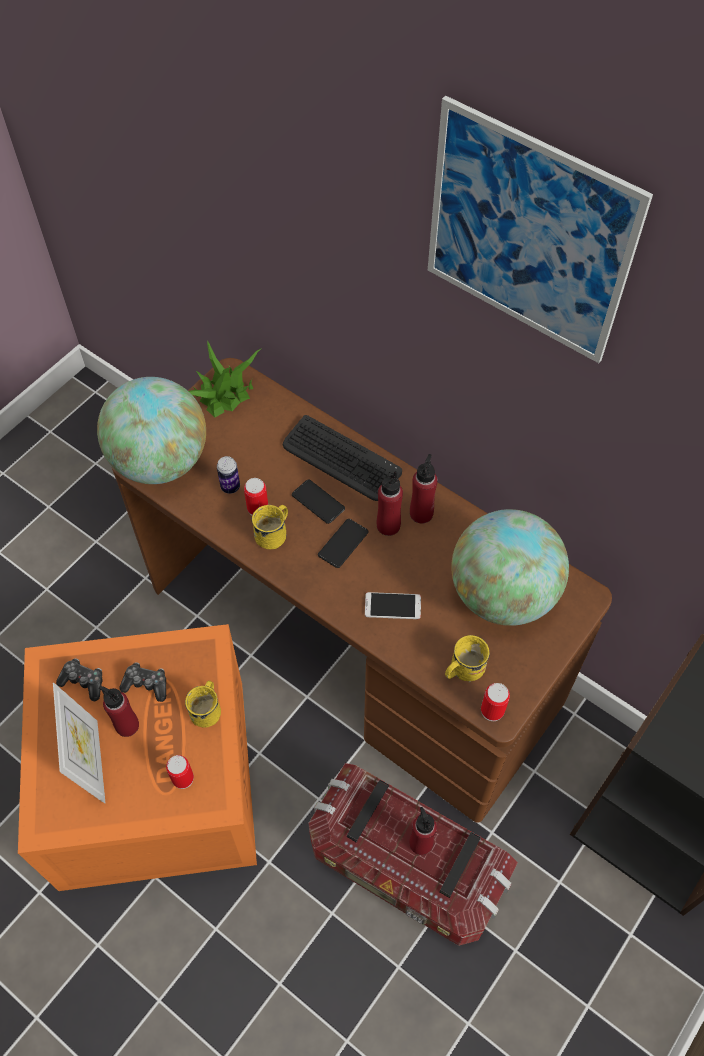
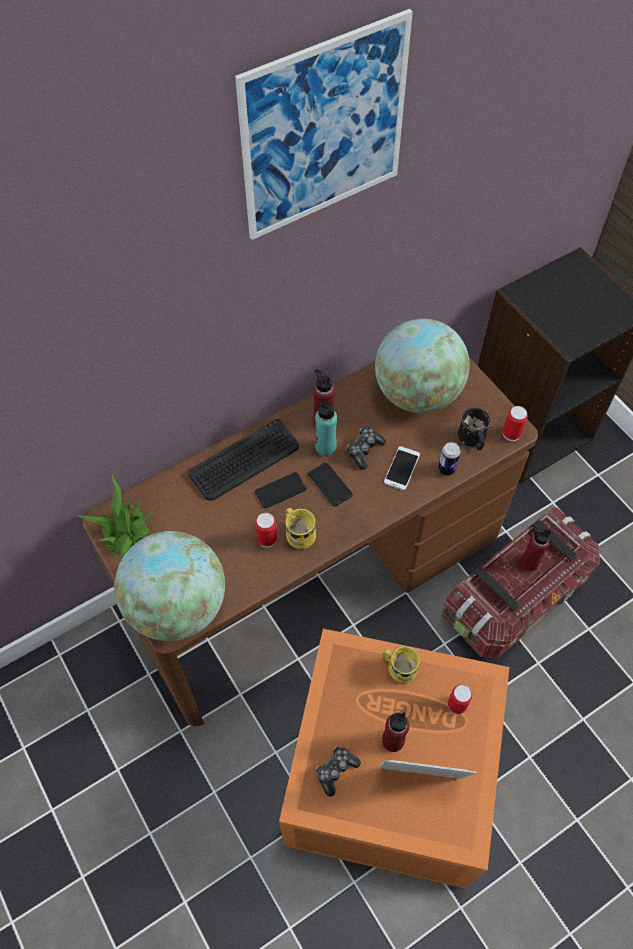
camera: 70 degrees left, 0 degrees up
game controller [120,662,166,702] -> game controller moved to [347,428,386,470]
can [217,456,240,494] -> can moved to [438,442,461,475]
red bottle [377,471,403,536] -> turquoise bottle [315,397,337,456]
yellow mug [445,635,490,682] -> black mug [458,408,491,450]

